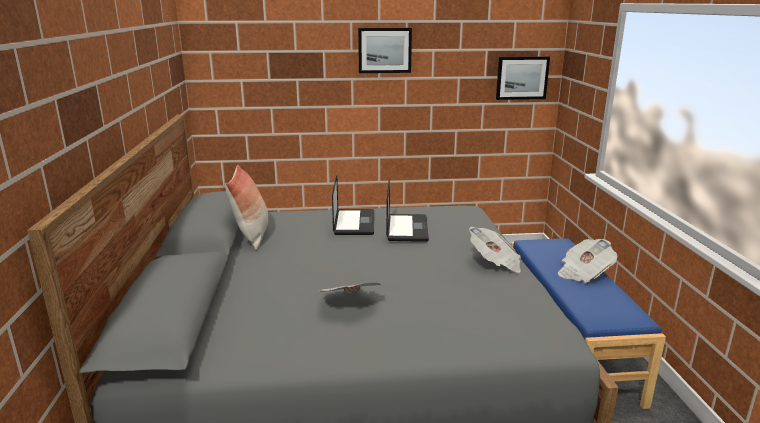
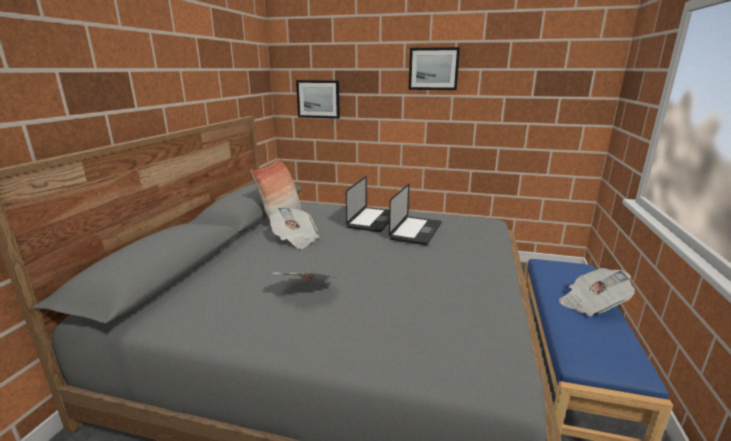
camera: 20 degrees right, 0 degrees up
newspaper [469,227,521,273] -> newspaper moved to [269,206,319,249]
picture [496,56,550,100] -> picture moved to [296,80,340,119]

